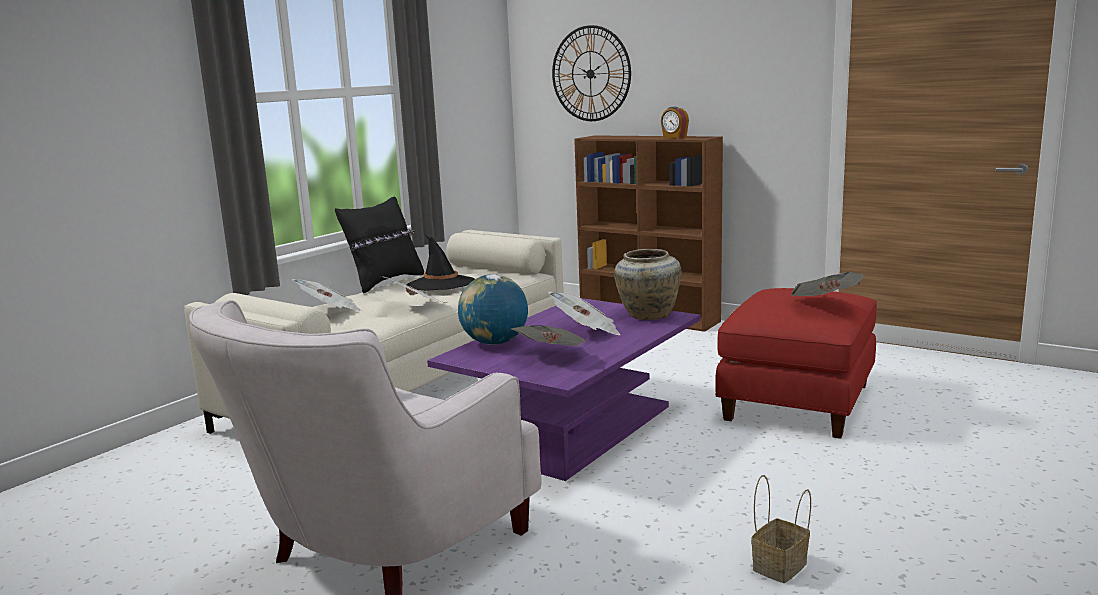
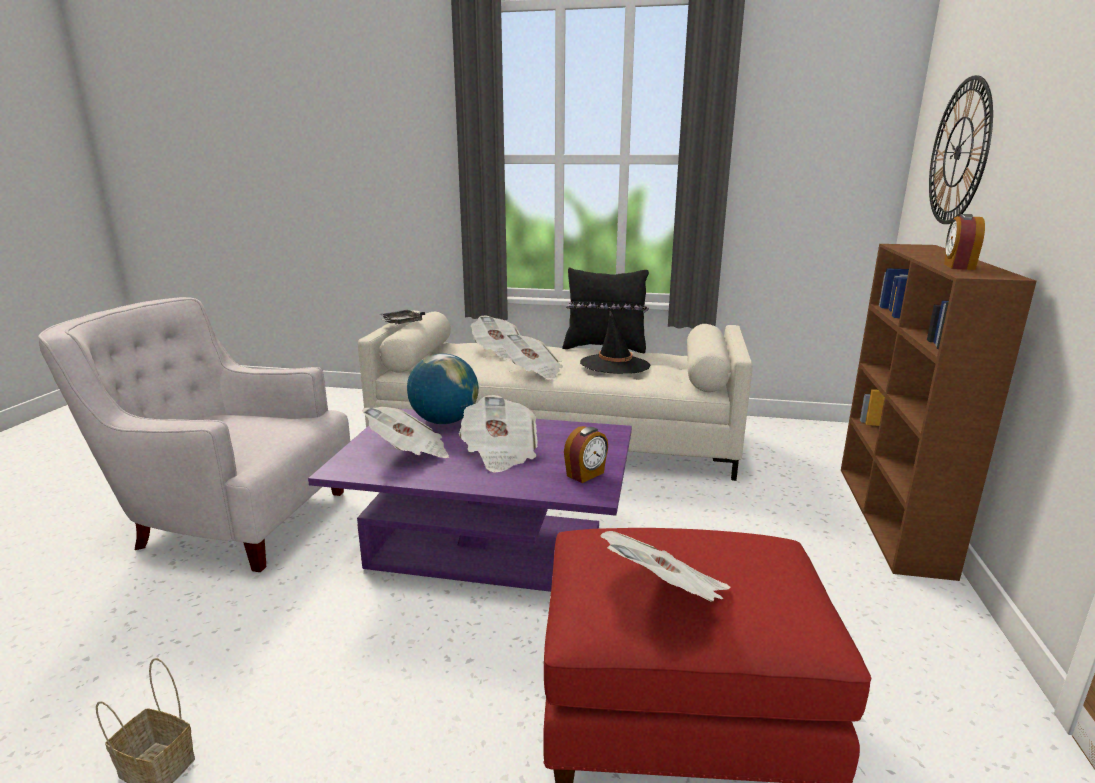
camera: 65 degrees right, 5 degrees up
beige vase [614,249,681,320] -> alarm clock [564,426,608,483]
none -> grey tray [379,310,425,324]

